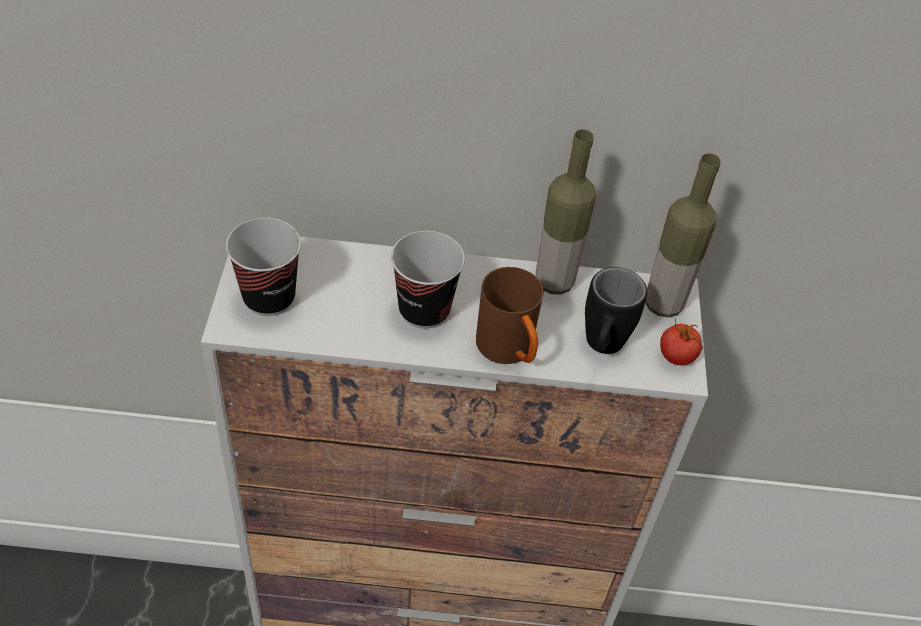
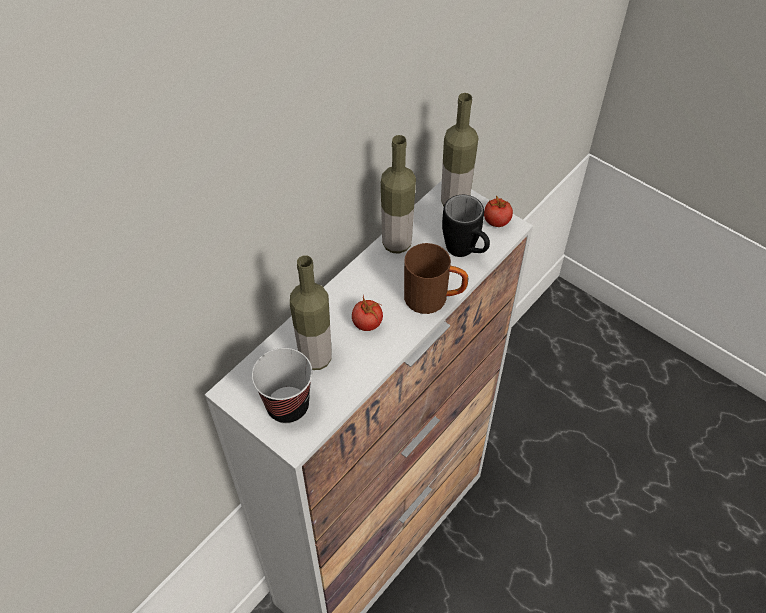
camera: 50 degrees left, 5 degrees up
cup [391,231,465,329] -> tomato [352,295,383,331]
none -> bottle [290,255,332,370]

